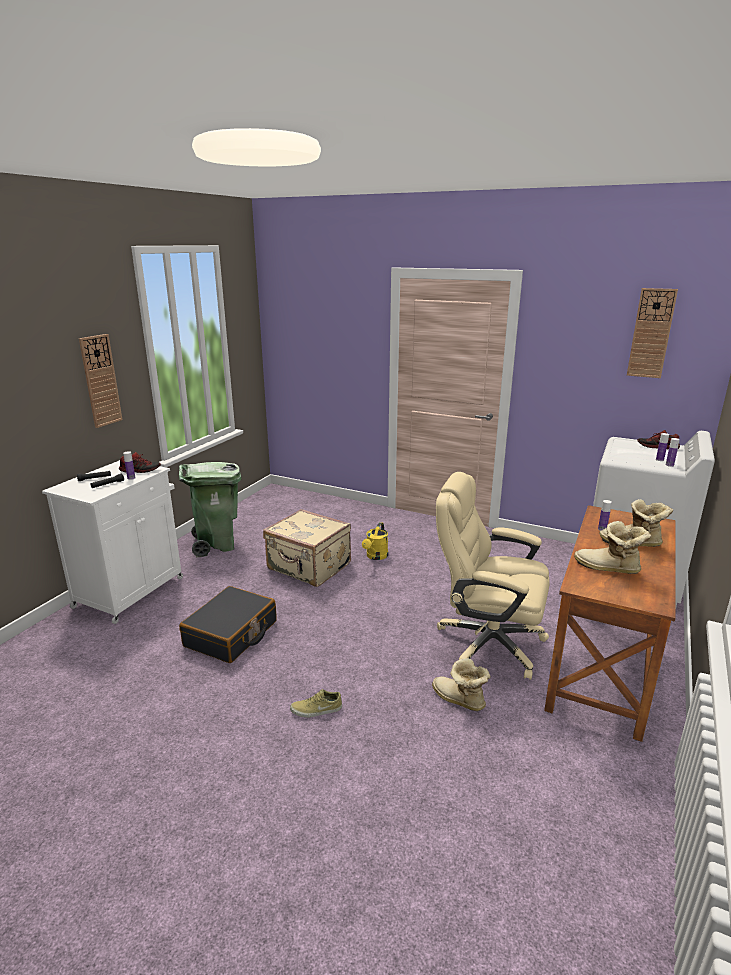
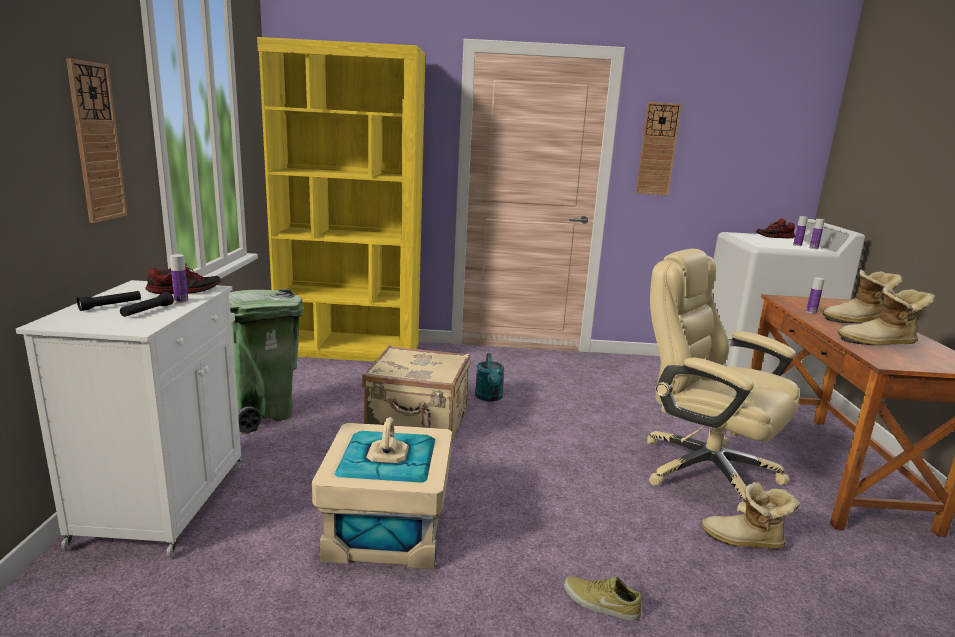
camera: 25 degrees left, 5 degrees down
black suitcase [179,586,276,663] -> beige storage box [312,417,452,569]
beige shoe [290,689,342,717] -> beige shoe turned 60 degrees clockwise [564,576,642,621]
yellow watering can [362,522,388,560] -> turquoise watering can [475,353,504,402]
beige office chair [436,472,550,680] -> beige office chair turned 45 degrees clockwise [647,249,799,514]
wall clock [627,288,678,378] -> wall clock moved to [636,102,682,195]
none -> yellow bookcase [257,37,425,362]

